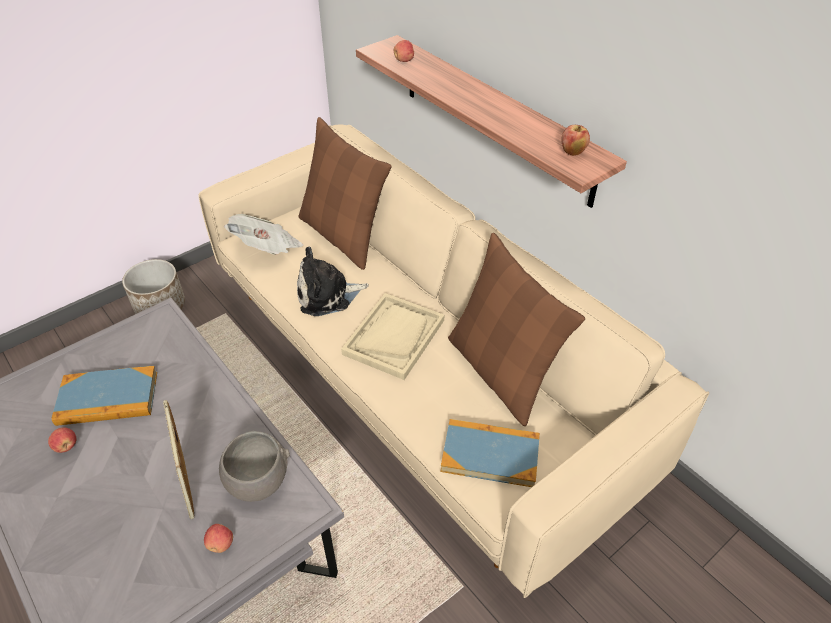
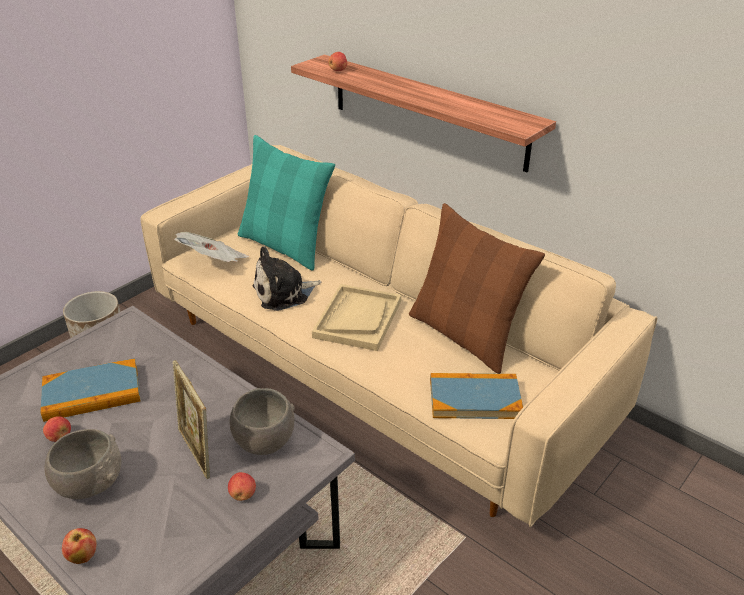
camera: 10 degrees left, 10 degrees down
brown pillow [298,117,392,270] -> turquoise pillow [238,135,335,270]
apple [561,125,590,156] -> apple moved to [62,528,96,564]
none -> grey bowl [45,429,121,499]

